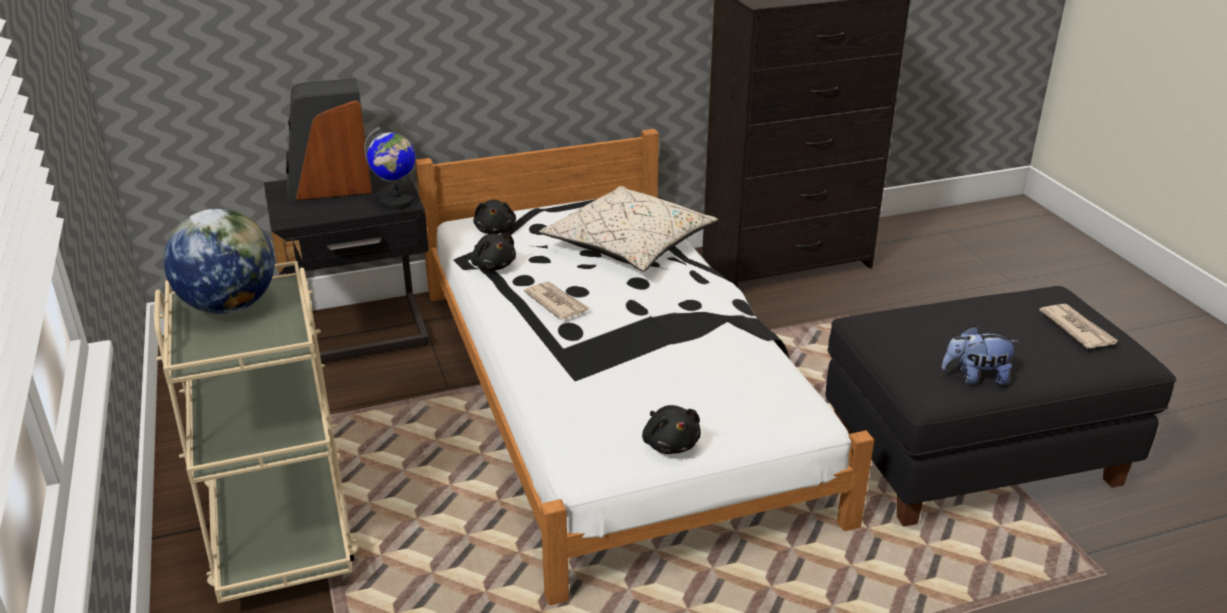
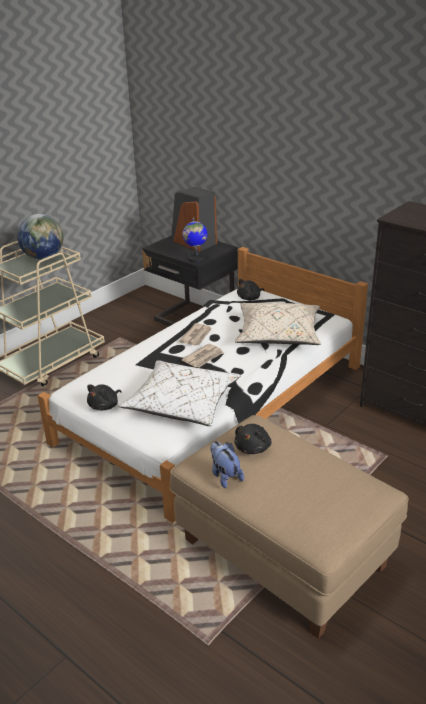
camera: 60 degrees right, 0 degrees up
black plush toy [471,233,516,271] -> black plush toy moved to [234,424,272,454]
black ottoman [825,286,1176,527] -> beige ottoman [170,415,409,639]
newspaper [1039,304,1118,349] -> newspaper moved to [182,344,224,368]
none -> white pillow [118,360,241,426]

